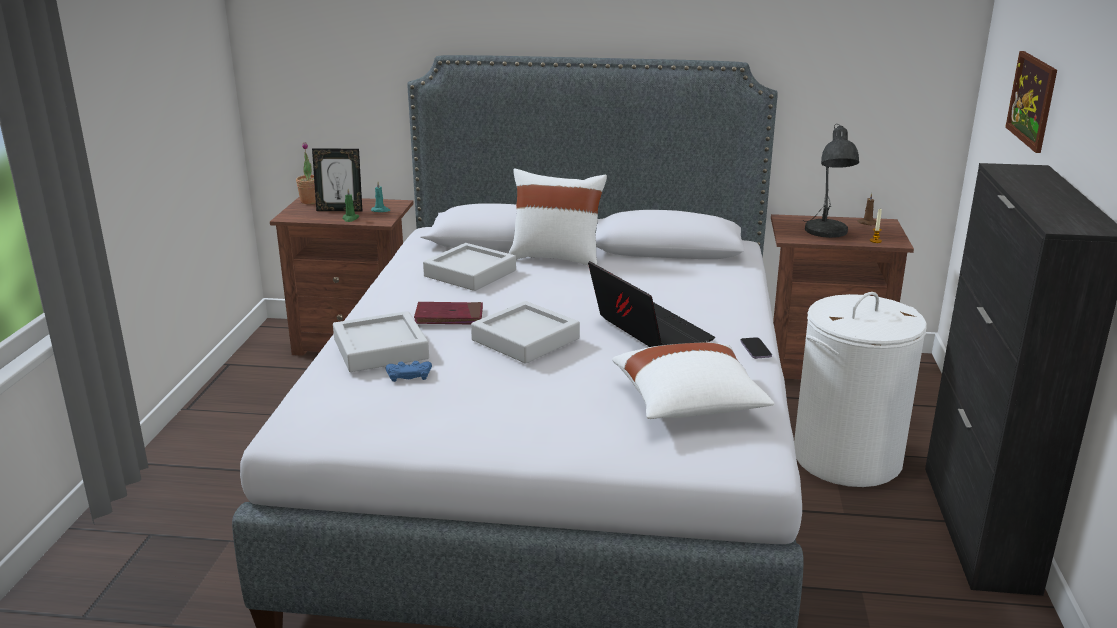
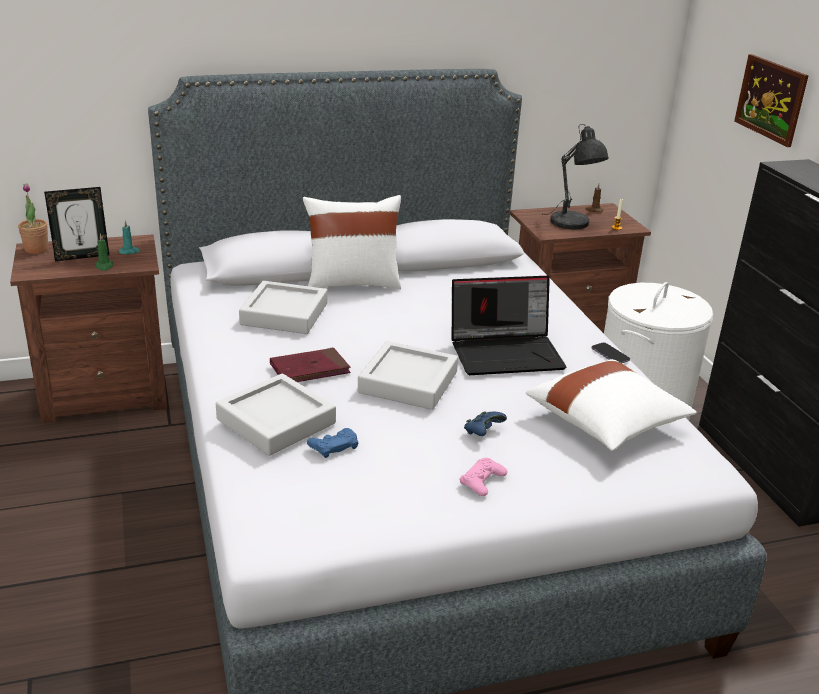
camera: 25 degrees left, 5 degrees up
laptop [588,261,715,347] -> laptop turned 135 degrees clockwise [452,276,566,375]
none -> pink game controller [460,458,507,496]
none -> blue game controller [464,411,507,436]

